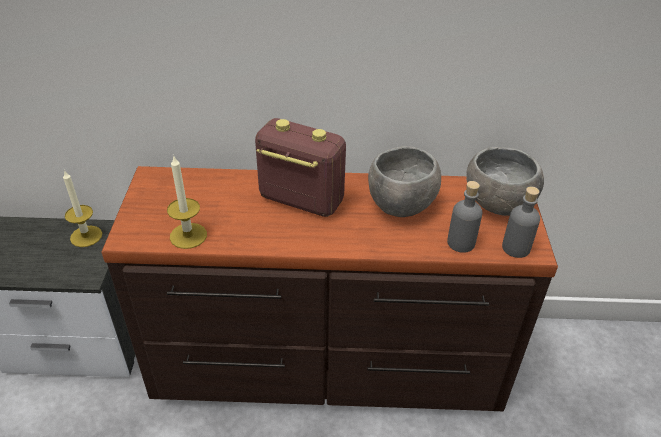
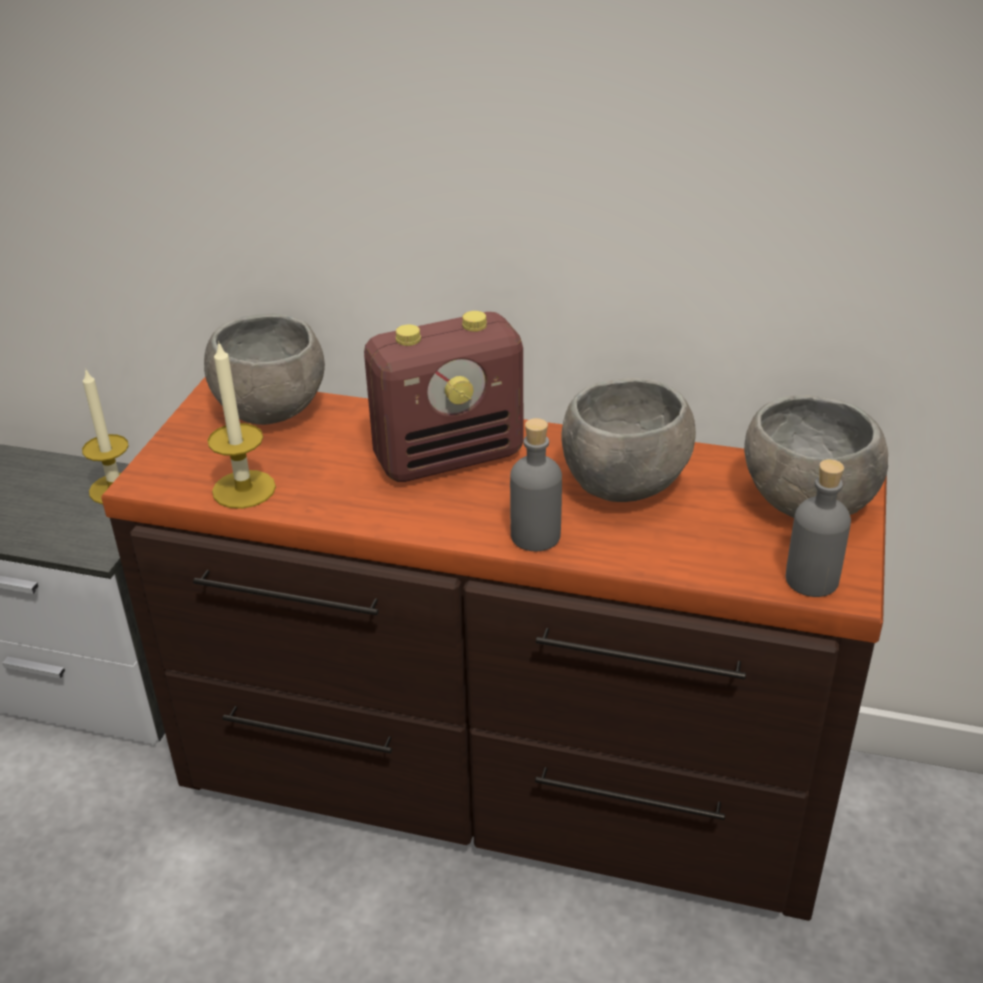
camera: 15 degrees right, 5 degrees down
radio [255,118,346,217] -> radio turned 120 degrees clockwise [364,311,523,482]
grey bottle [447,181,482,253] -> grey bottle moved to [510,418,562,551]
none -> grey bowl [204,314,325,425]

